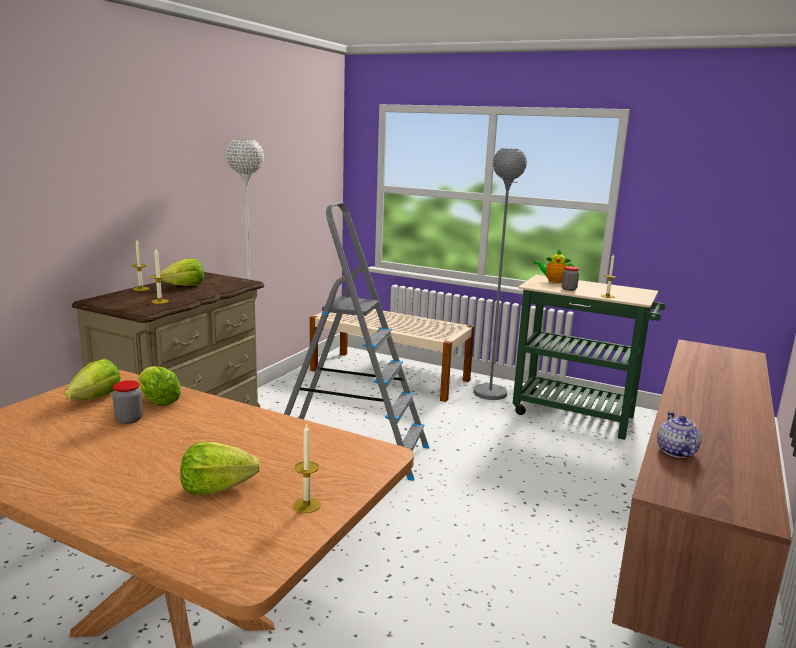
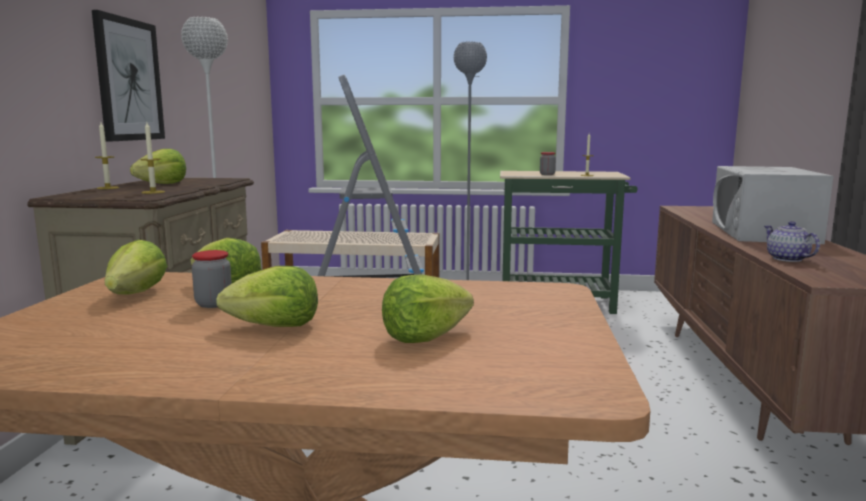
camera: 20 degrees left, 5 degrees down
candle [293,423,321,513] -> none
teapot [533,250,574,283] -> none
none -> picture [92,10,165,141]
none -> lettuce [216,266,318,327]
none -> white microwave [712,166,833,244]

